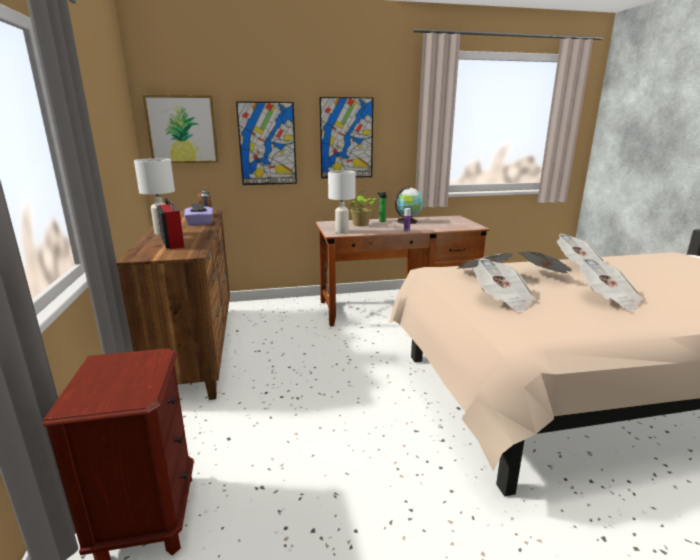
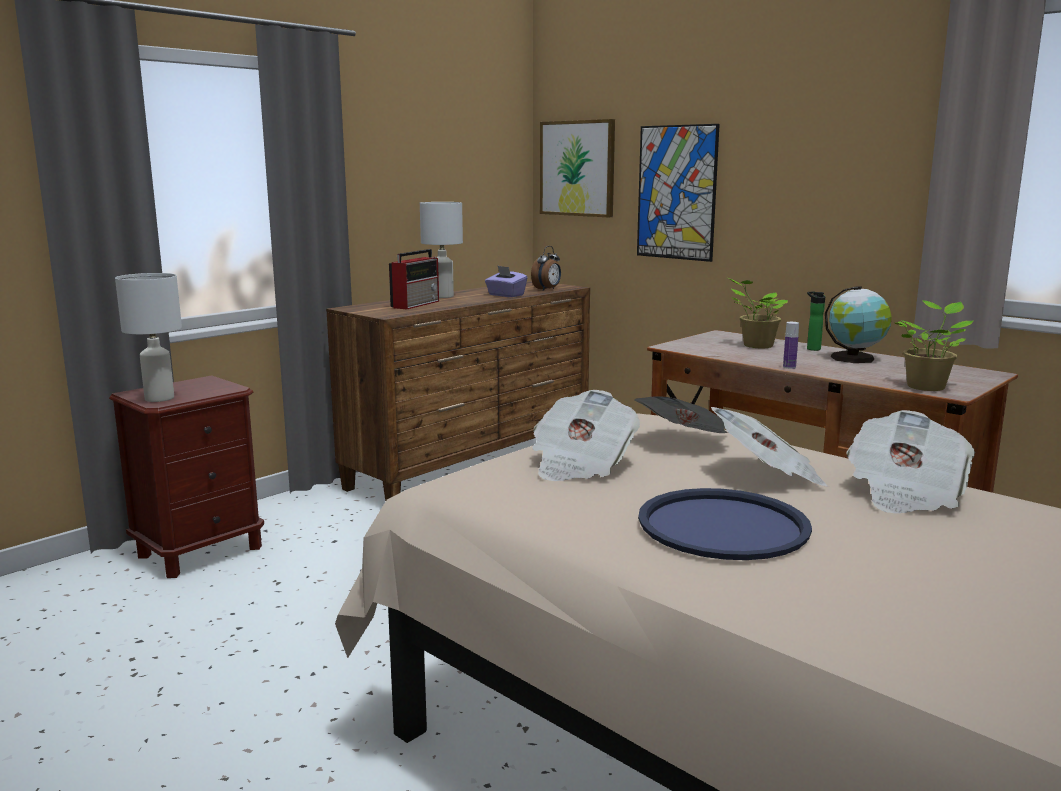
camera: 55 degrees right, 5 degrees down
picture [319,97,374,178] -> none
white table lamp [328,170,355,233] -> white table lamp moved to [115,273,182,402]
newspaper [580,258,643,312] -> blue tray [638,488,812,560]
none -> potted plant [894,300,973,391]

